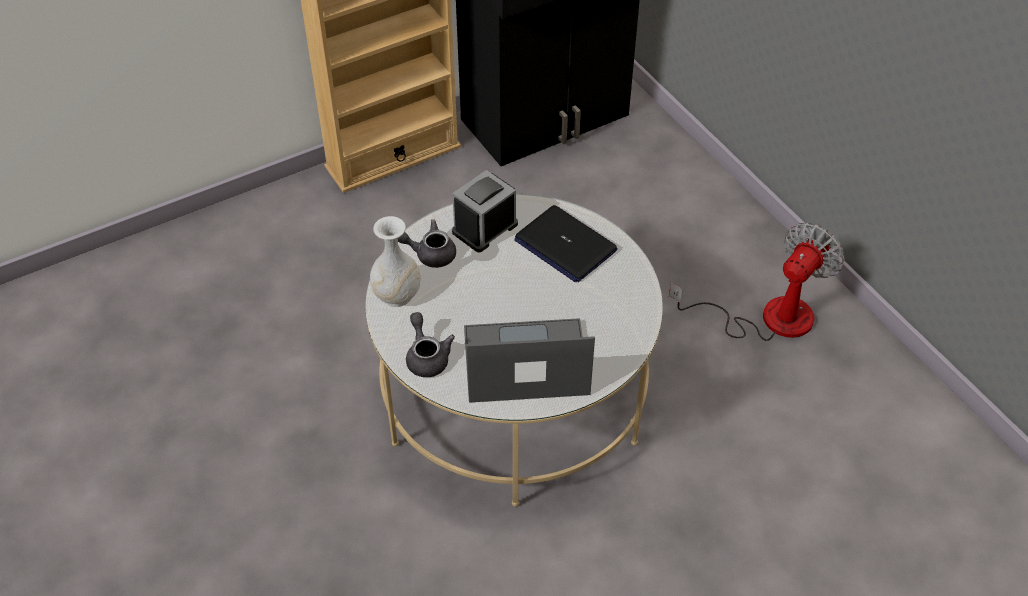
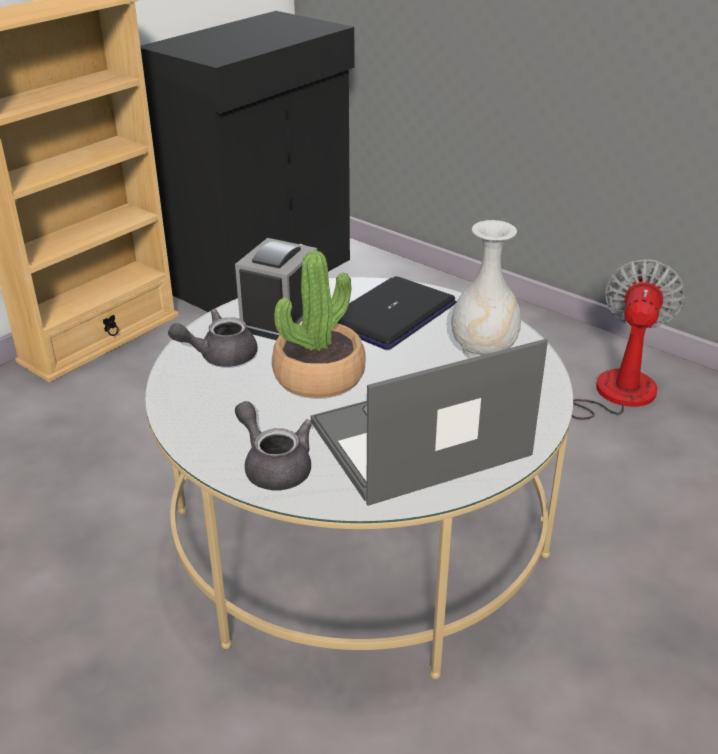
camera: 20 degrees left, 15 degrees down
white vase [370,216,421,307] -> white vase moved to [451,220,521,359]
laptop [514,205,618,282] -> laptop turned 105 degrees clockwise [337,276,457,350]
none -> potted plant [272,250,365,398]

